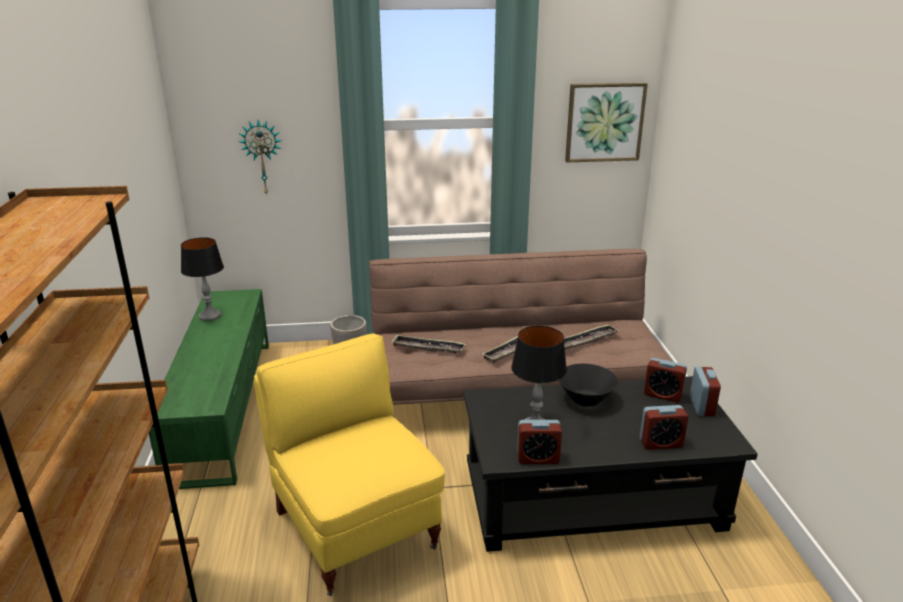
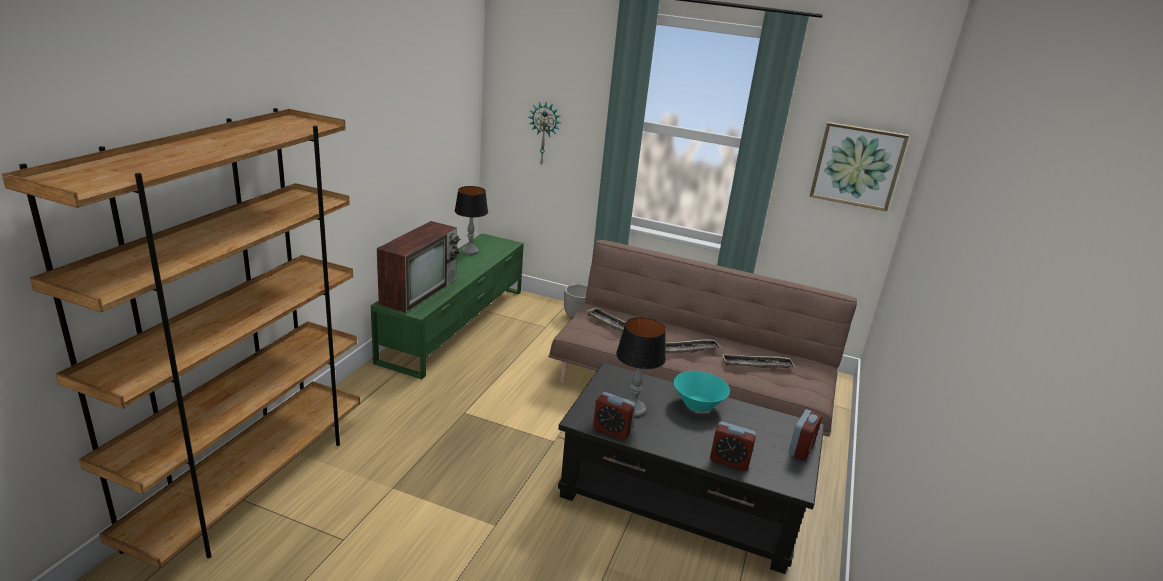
camera: 25 degrees right, 0 degrees up
yellow armchair [254,333,445,596] -> none
black bowl [558,364,618,407] -> turquoise bowl [674,371,730,412]
alarm clock [644,358,687,402] -> none
none -> television [377,221,461,313]

